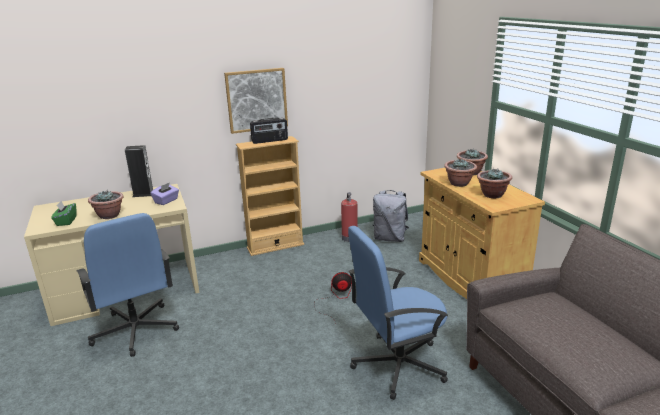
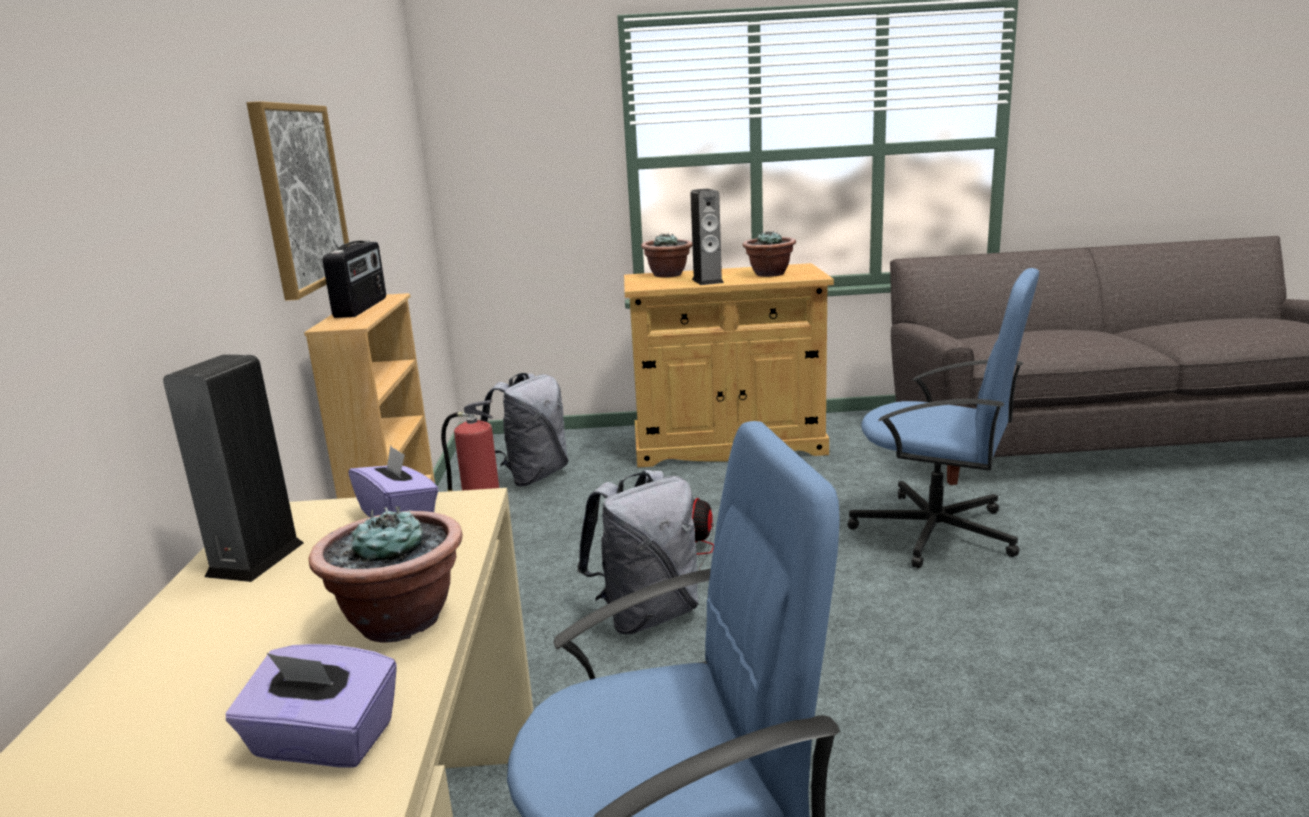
camera: 70 degrees left, 5 degrees down
green tissue box [51,201,77,226] -> purple tissue box [226,644,397,768]
blue office chair [348,226,448,400] -> blue office chair turned 60 degrees counterclockwise [848,268,1039,569]
potted plant [444,159,477,187] -> speaker [690,189,724,285]
none -> grey backpack [577,470,699,634]

